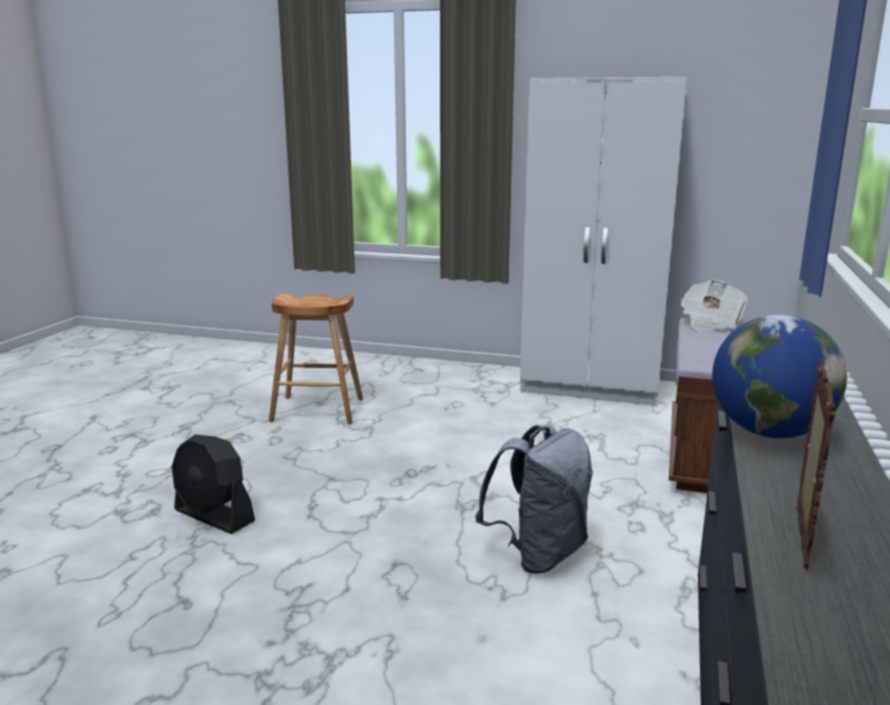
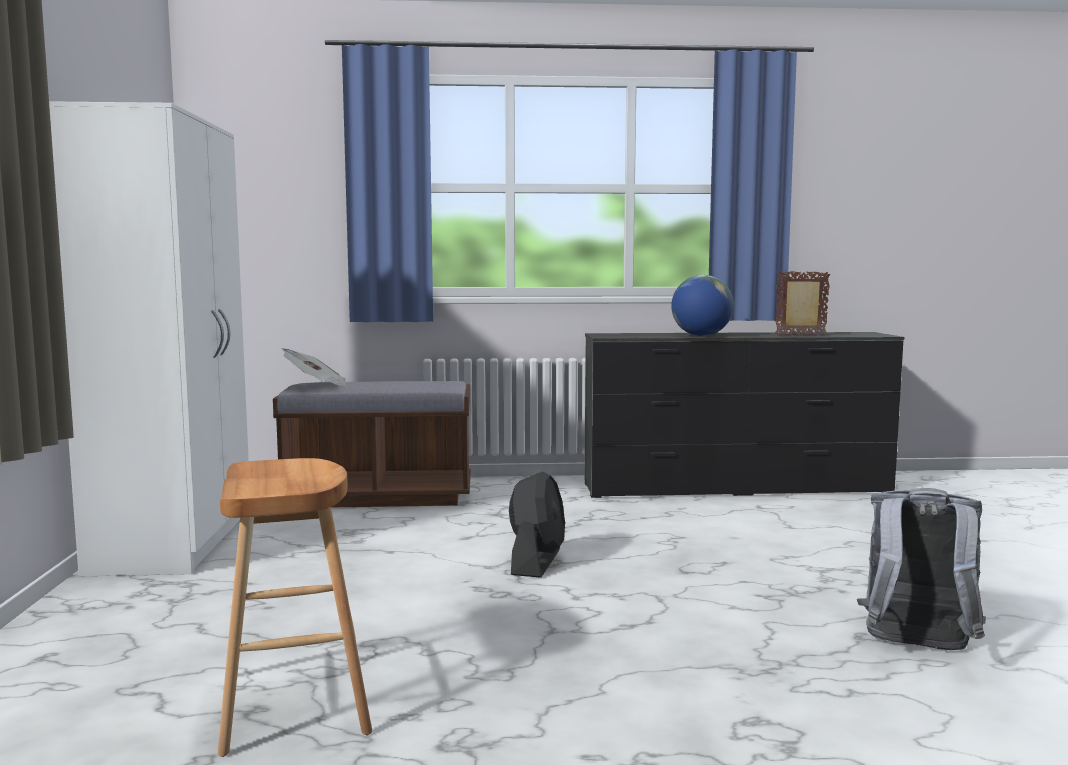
camera: 110 degrees left, 10 degrees down
black fan [172,434,255,534] -> black fan moved to [509,471,565,578]
grey backpack [475,425,593,574] -> grey backpack moved to [857,488,986,650]

